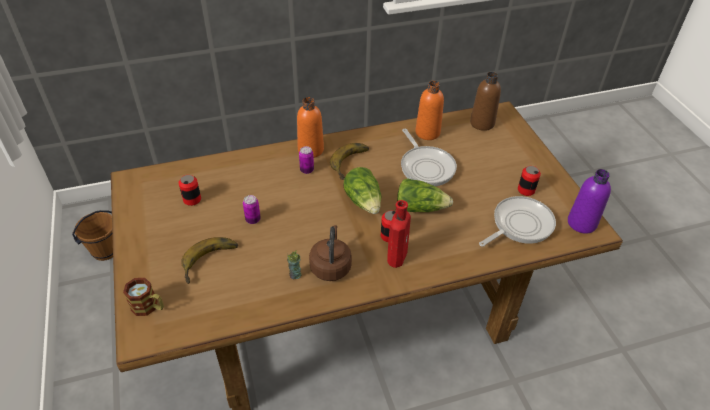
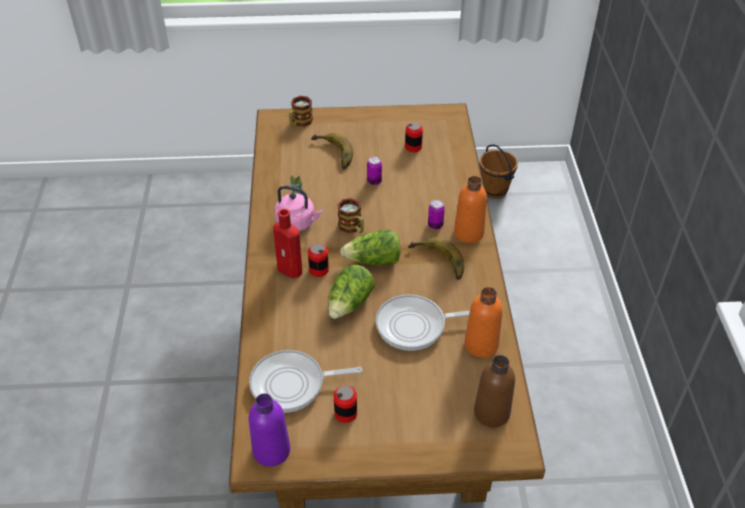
camera: 105 degrees right, 0 degrees up
brown kettle [309,225,352,281] -> pink kettle [274,186,323,231]
frying pan [479,196,556,247] -> frying pan turned 105 degrees clockwise [249,350,363,413]
none -> mug [338,198,364,233]

